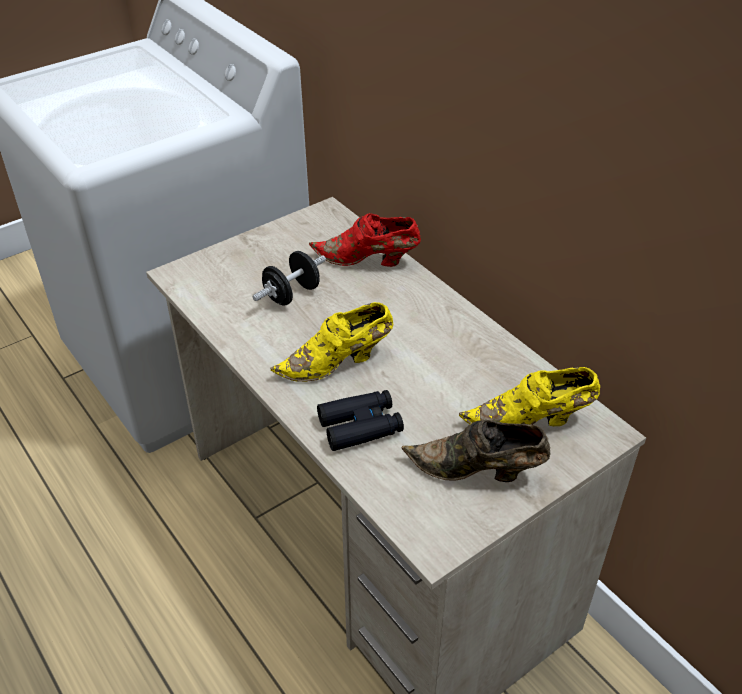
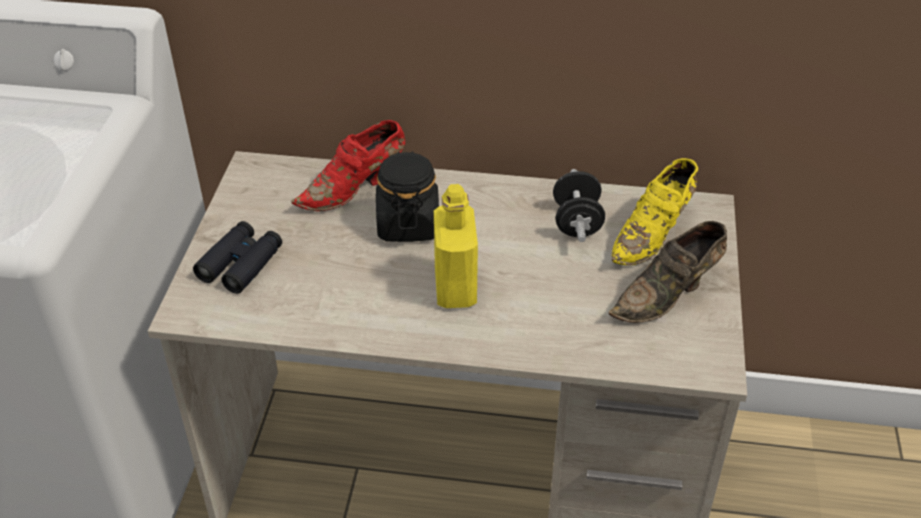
camera: 45 degrees left, 0 degrees up
black dumbbell [253,251,326,306] -> black dumbbell moved to [553,169,605,242]
yellow shoe [270,302,393,382] -> yellow bottle [434,184,478,308]
black binoculars [317,390,404,451] -> black binoculars moved to [193,221,282,294]
none -> black jar [376,151,439,242]

